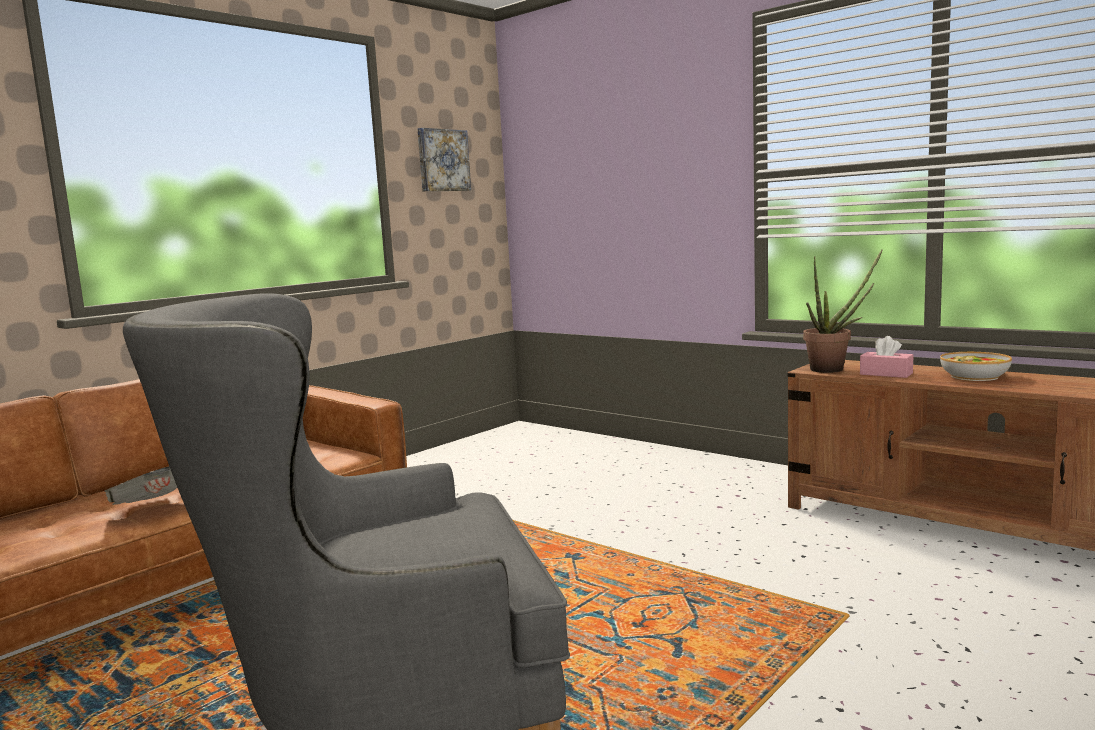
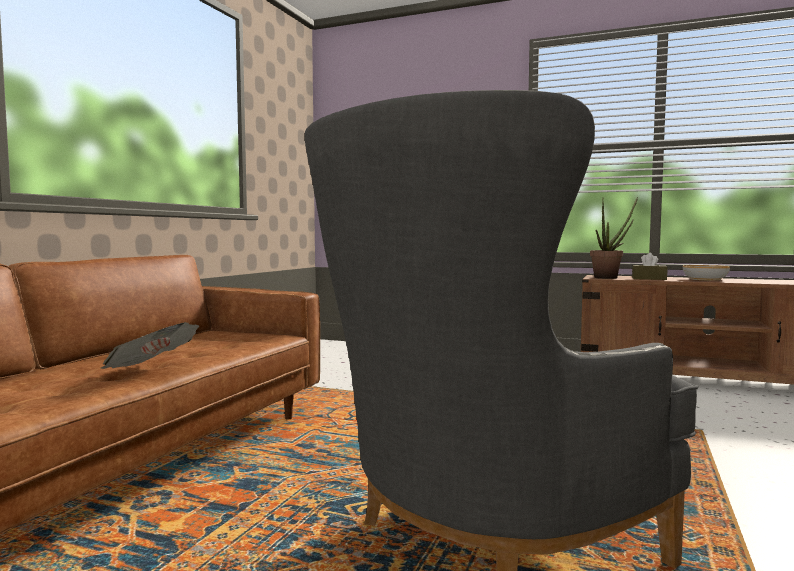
camera: 20 degrees left, 5 degrees down
picture [418,128,471,191] -> none
pink tissue box [860,336,913,378] -> brown tissue box [632,253,668,280]

